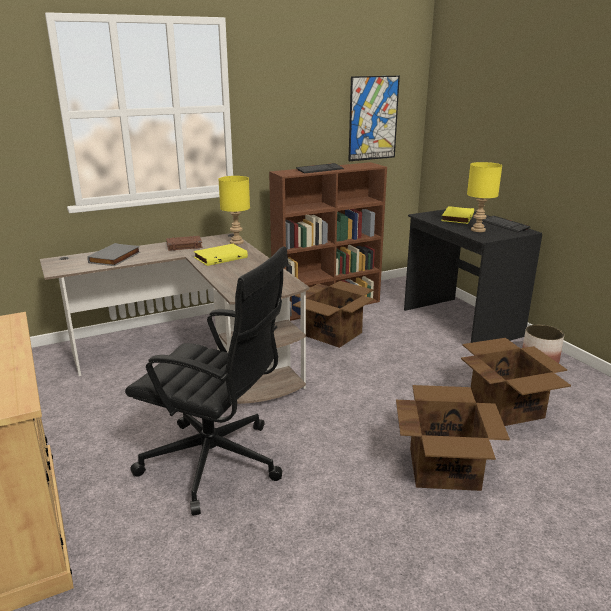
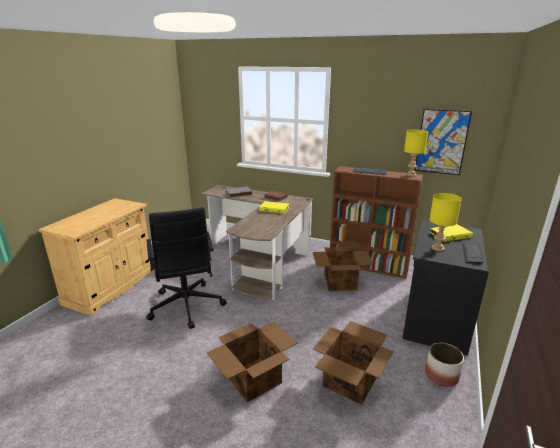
camera: 50 degrees right, 0 degrees up
yellow table lamp [218,176,250,245] -> yellow table lamp moved to [404,130,428,177]

